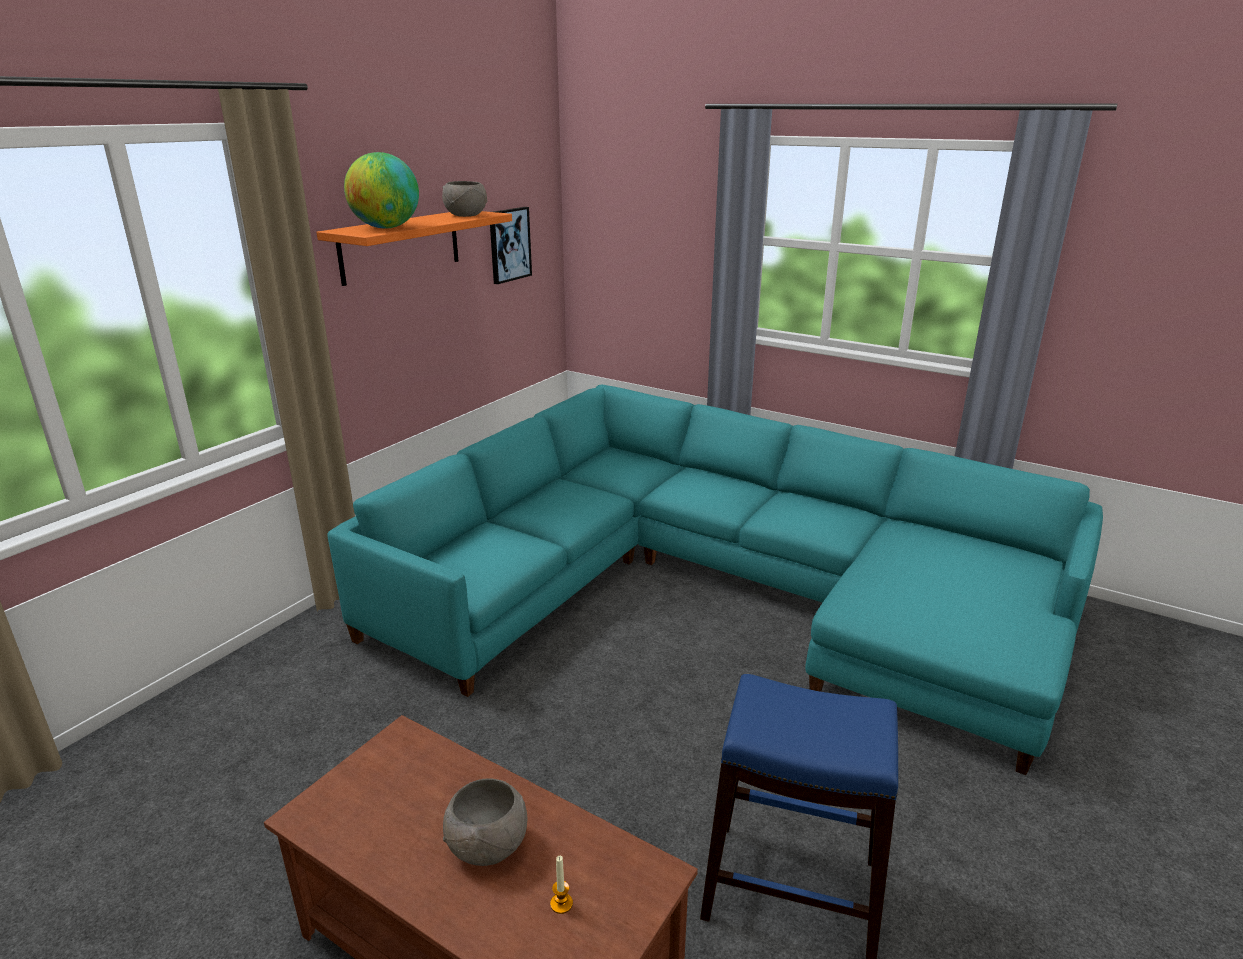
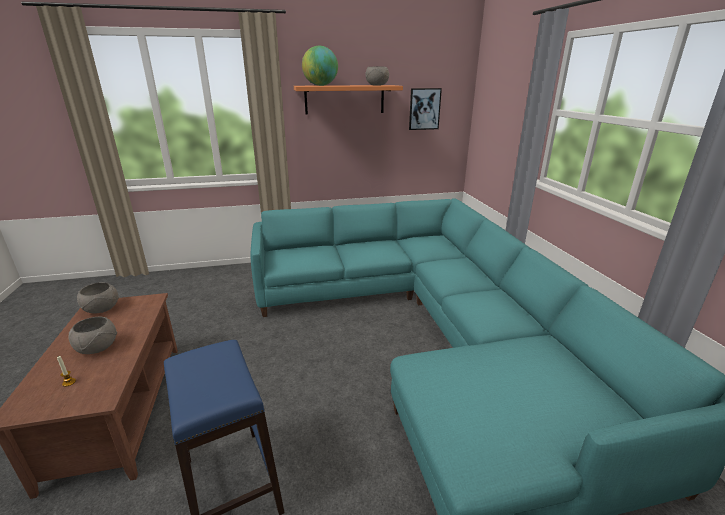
camera: 45 degrees right, 0 degrees up
none -> grey bowl [77,282,119,313]

